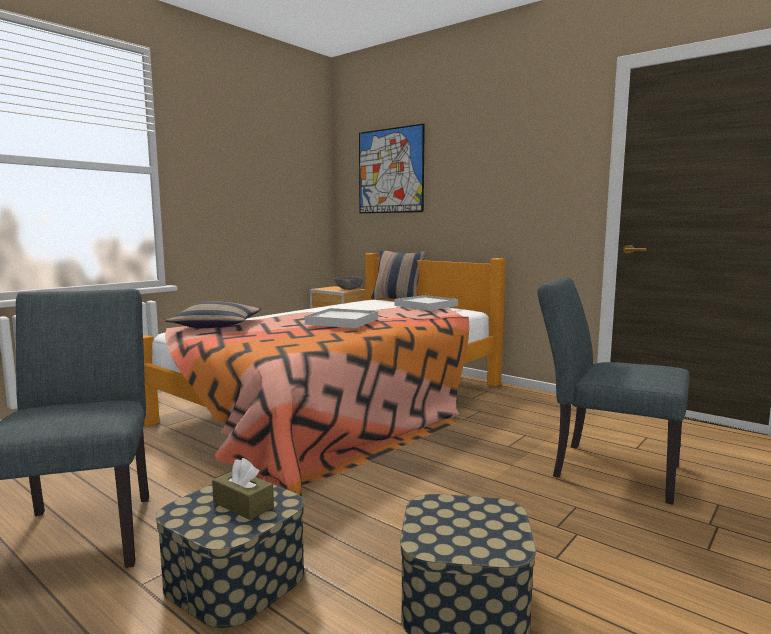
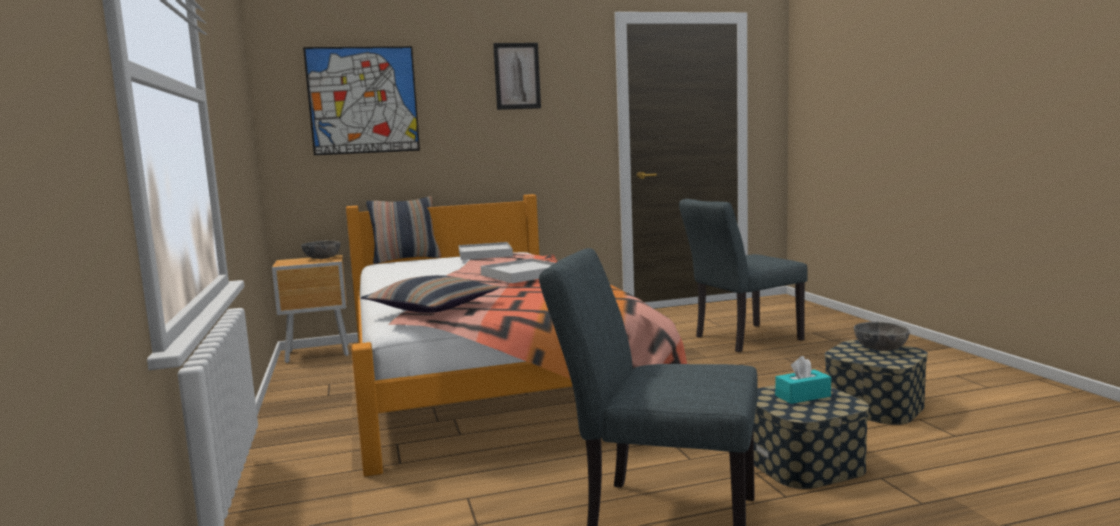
camera: 55 degrees left, 0 degrees up
brown tissue box [212,458,274,520] -> turquoise tissue box [775,356,831,404]
none -> picture [493,43,541,110]
none -> grey bowl [854,322,910,351]

